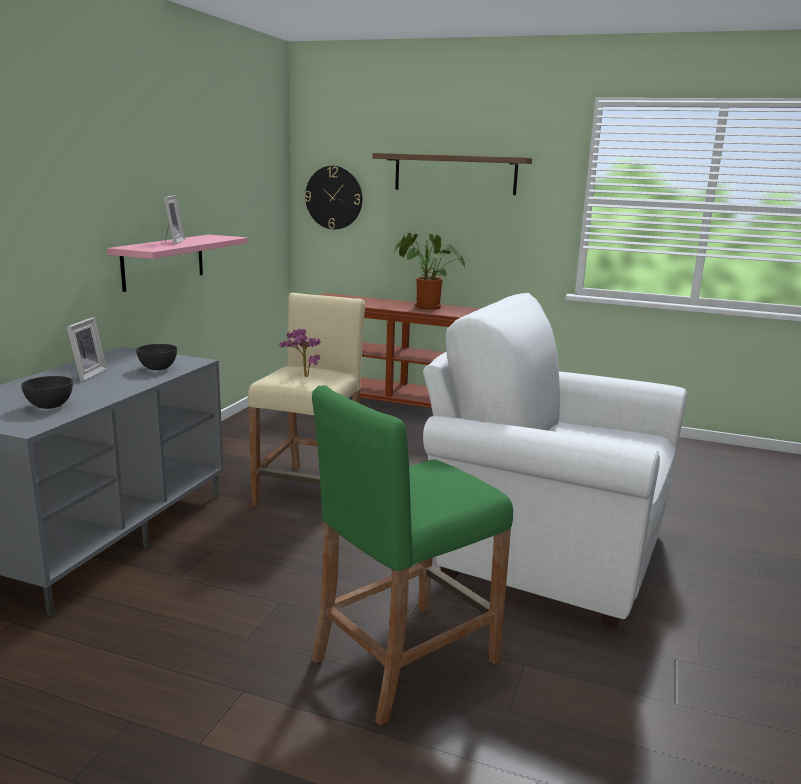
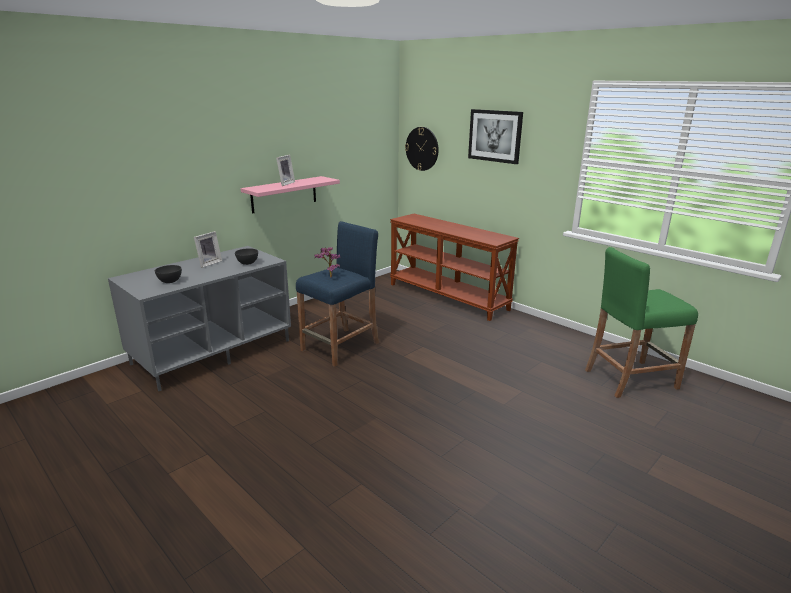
camera: 25 degrees right, 5 degrees up
beige stool [248,293,365,507] -> blue stool [296,221,379,367]
green stool [312,385,513,726] -> green stool moved to [585,247,698,398]
shelf [373,153,532,195] -> picture [468,109,523,164]
potted plant [394,233,465,310] -> none
white armchair [423,293,687,629] -> none

